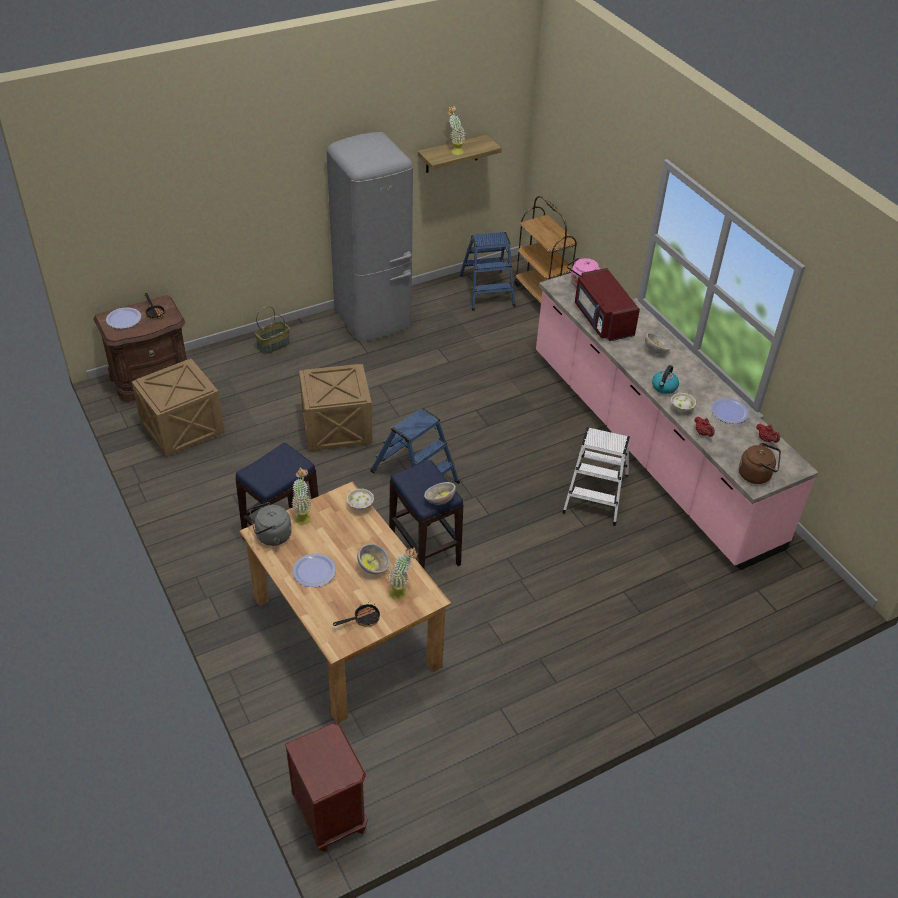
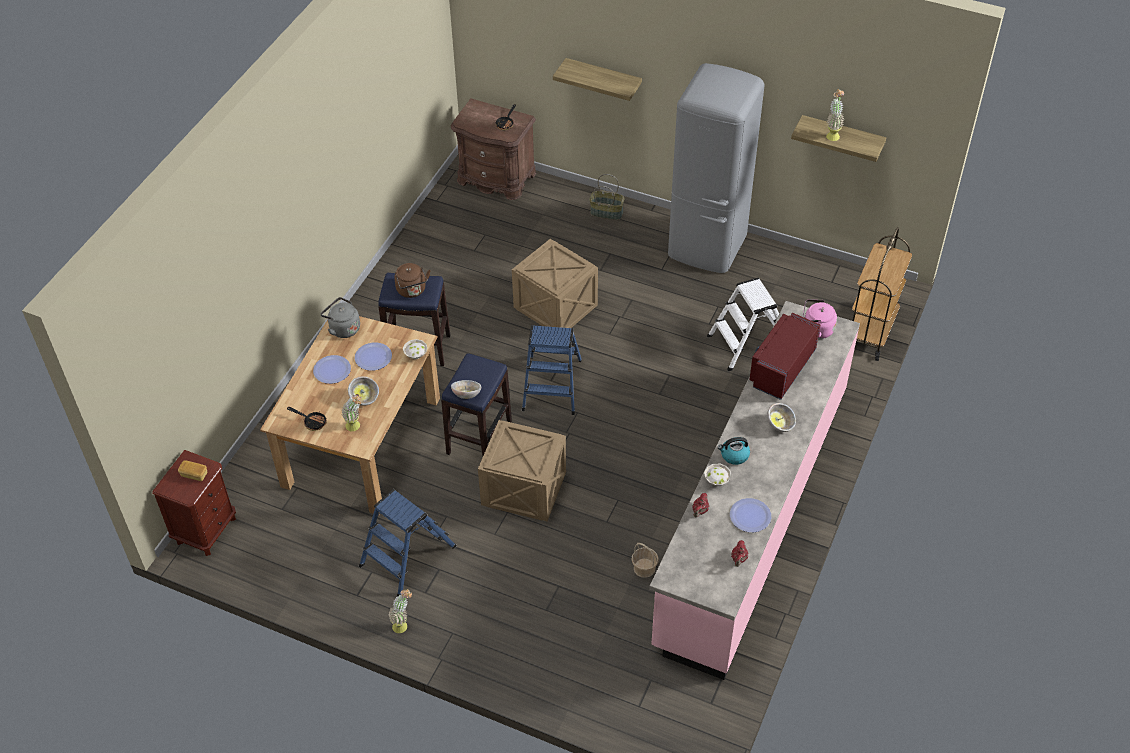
camera: 55 degrees right, 5 degrees up
plate [106,307,141,329] -> plate moved to [355,342,392,371]
crate [132,359,225,457] -> crate moved to [478,420,566,521]
potted plant [291,467,311,525] -> potted plant moved to [389,589,412,633]
blue step ladder [459,232,516,311] -> blue step ladder moved to [359,489,457,597]
white step ladder [562,427,630,526] -> white step ladder moved to [707,277,779,371]
brown kettle [739,443,781,484] -> brown kettle moved to [394,263,431,298]
none -> bread [178,460,207,481]
none -> shelf [553,58,642,101]
none -> basket [631,543,659,578]

